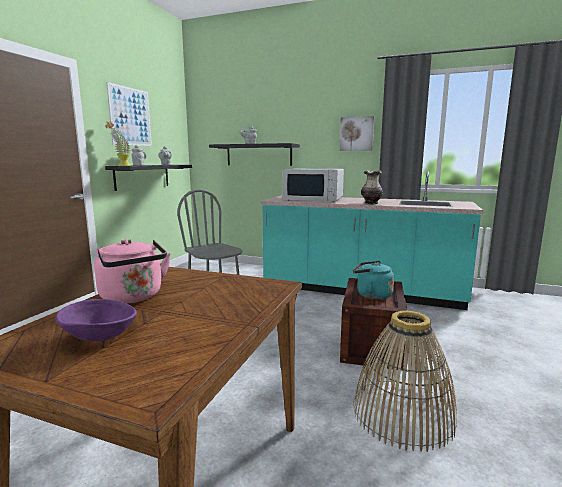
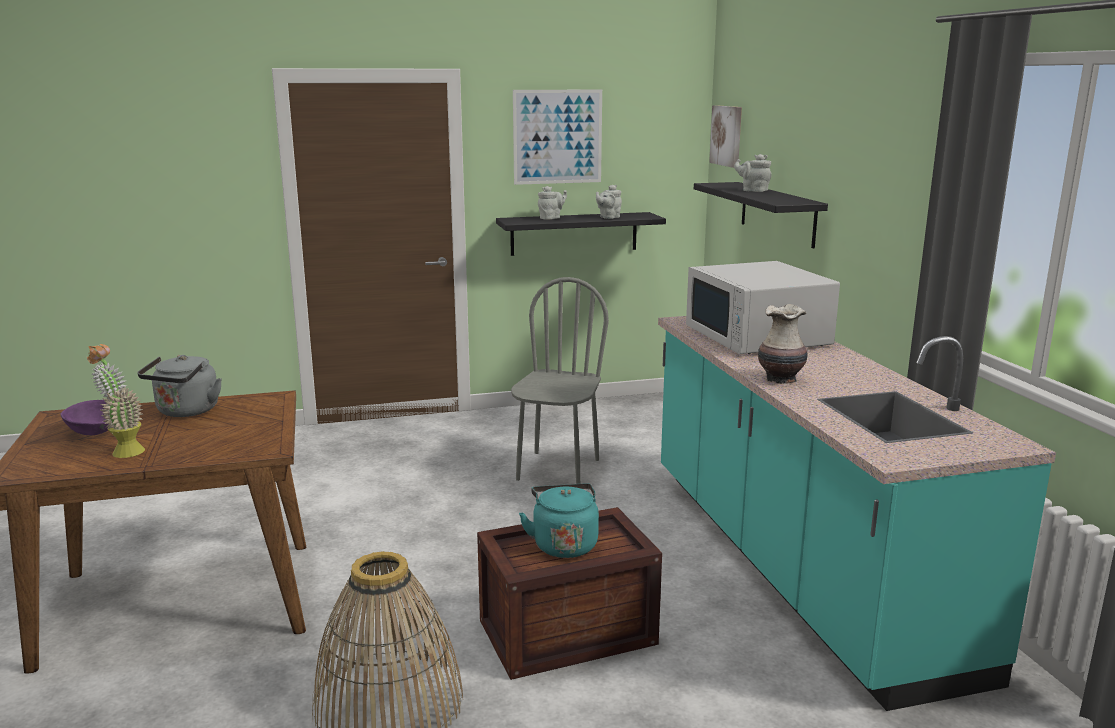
camera: 55 degrees right, 5 degrees up
pink kettle [94,239,171,304] -> grey kettle [137,355,222,417]
potted plant [105,121,131,166] -> potted plant moved to [87,344,145,458]
picture [340,116,374,151] -> picture moved to [709,105,742,168]

